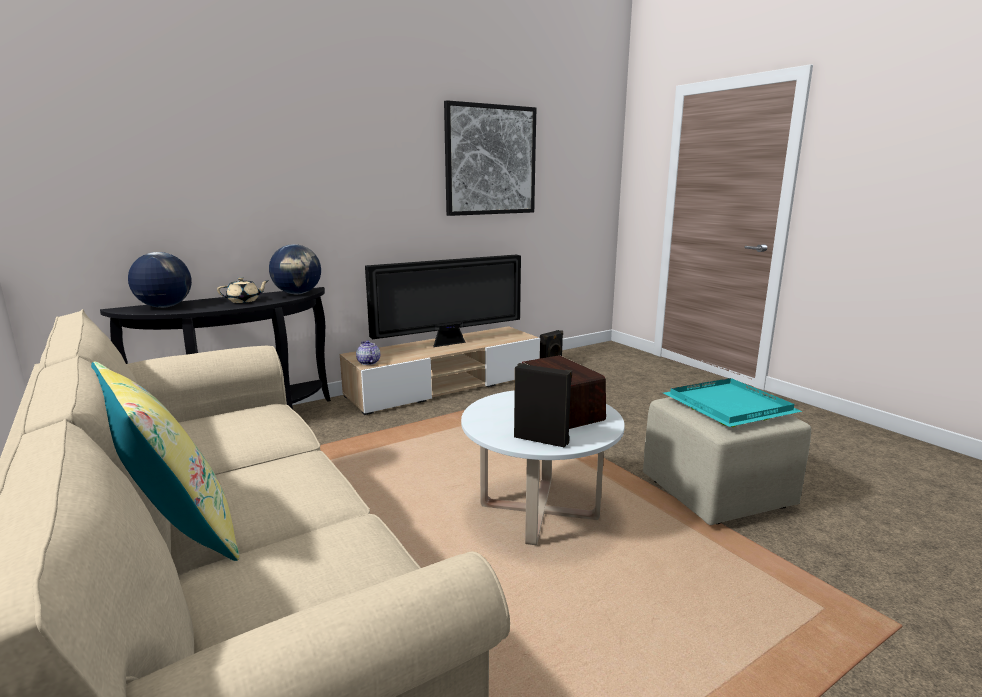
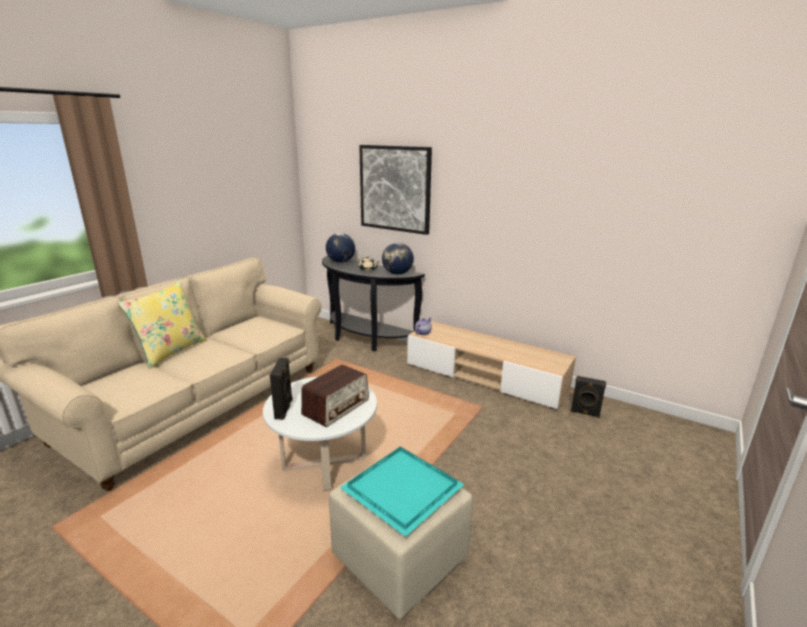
camera: 65 degrees right, 5 degrees up
television [365,255,521,347] -> none
picture [444,100,536,216] -> picture moved to [359,145,432,235]

